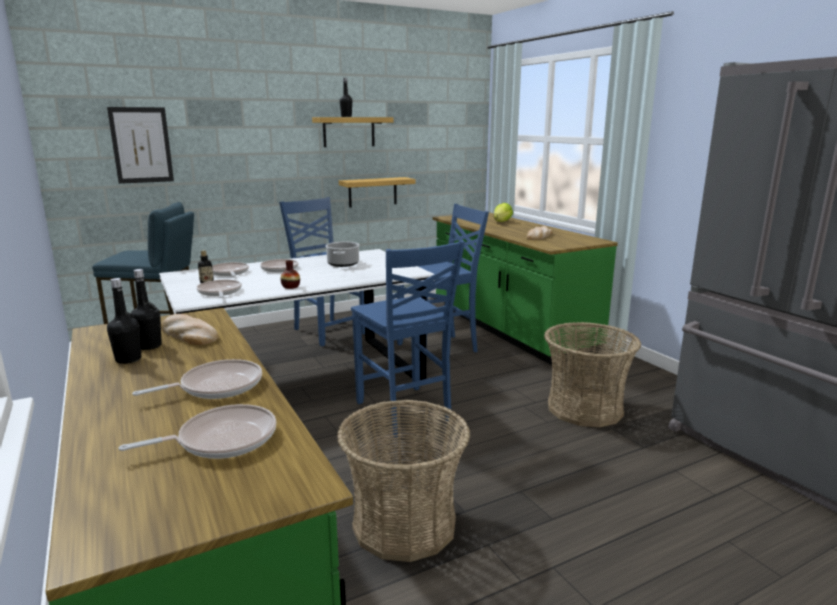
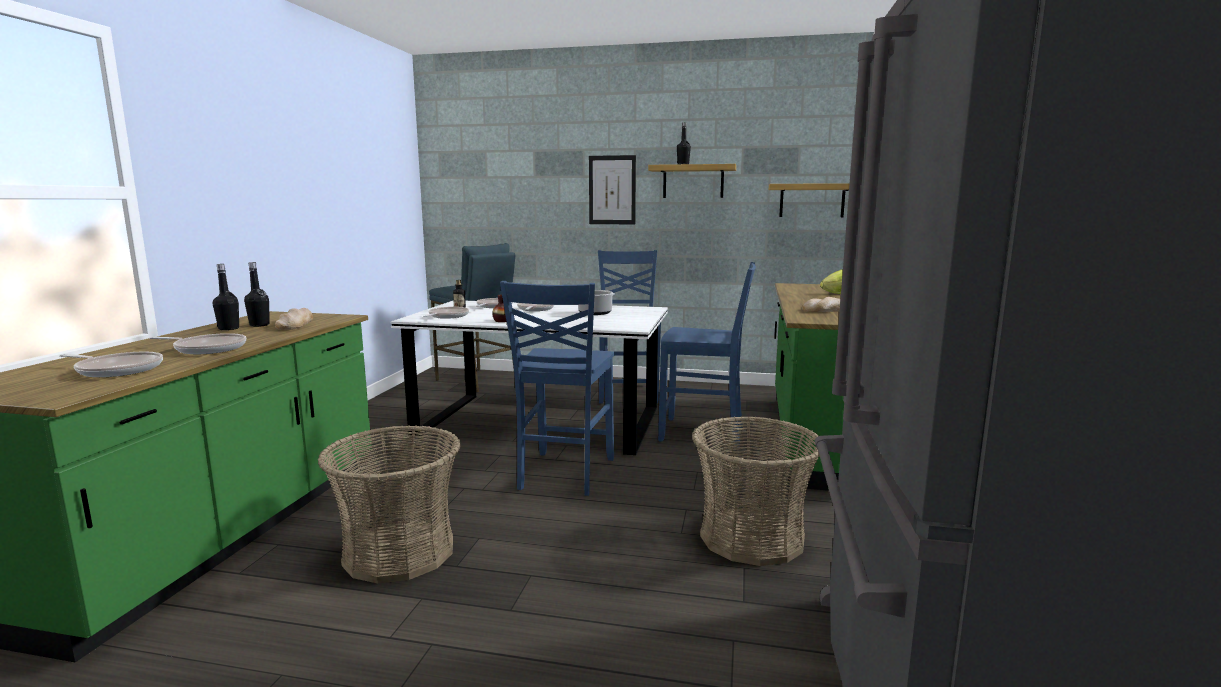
camera: 40 degrees right, 5 degrees down
picture [107,107,174,184] -> picture moved to [589,155,636,224]
shelf [339,177,416,208] -> shelf moved to [769,183,850,217]

